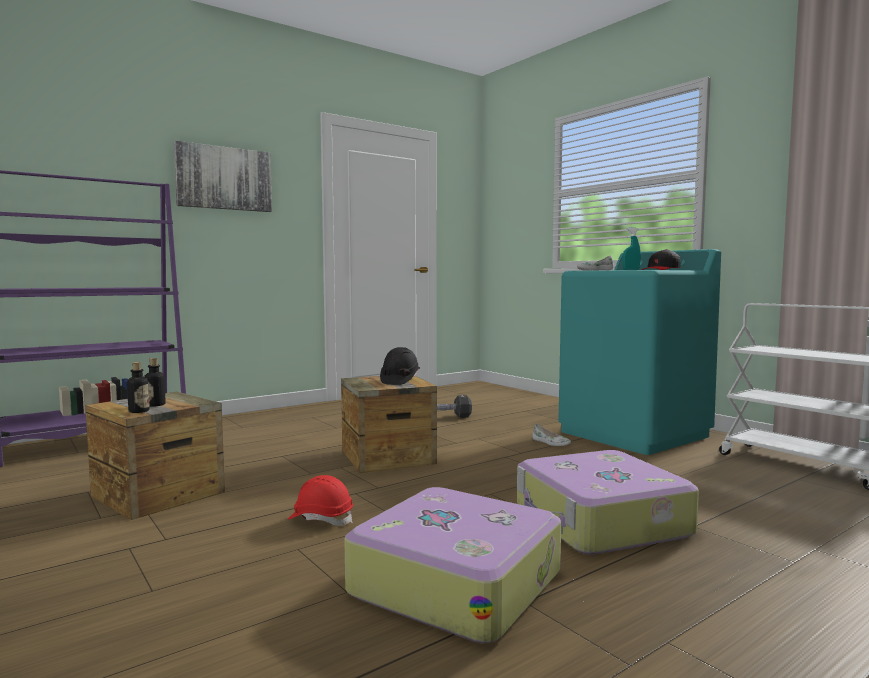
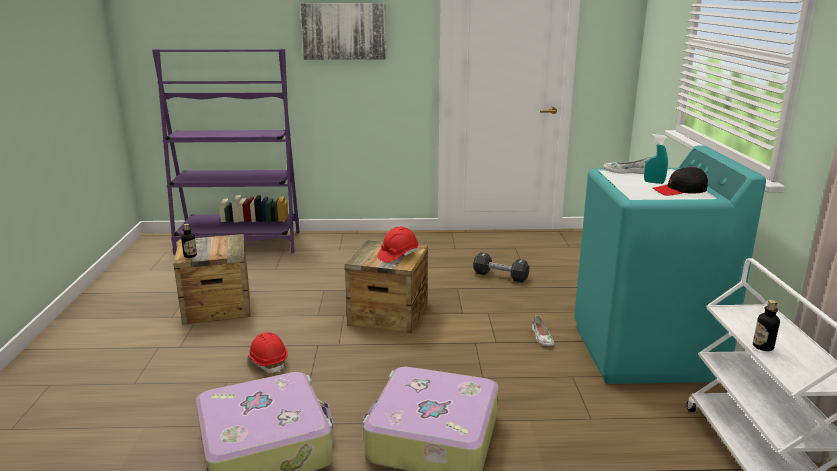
camera: 35 degrees right, 15 degrees up
bottle [144,358,166,407] -> bottle moved to [753,300,780,351]
black hard hat [380,347,420,385] -> red hard hat [377,227,419,263]

